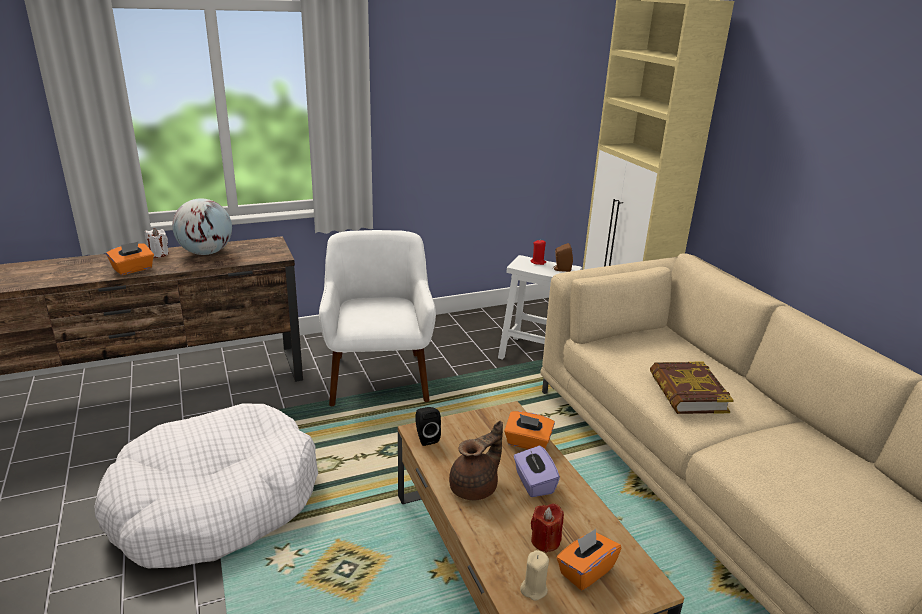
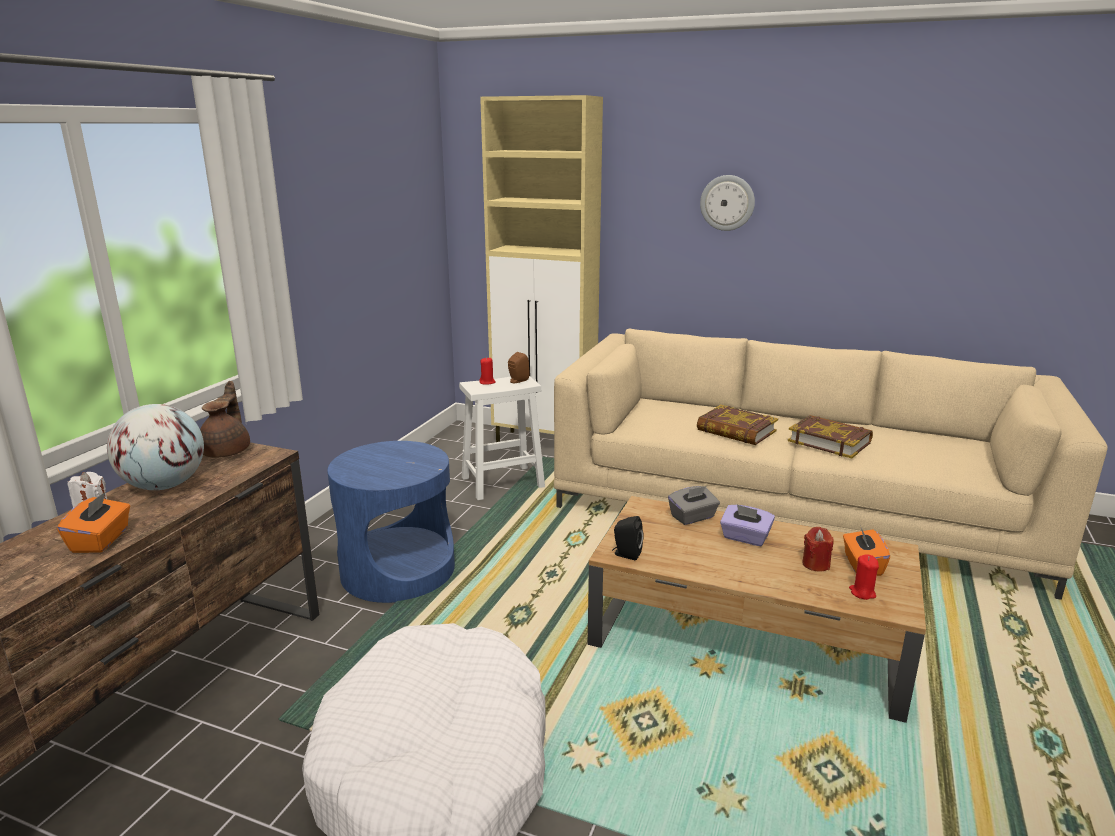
camera: 45 degrees left, 5 degrees down
white armchair [319,230,436,406] -> blue side table [327,441,455,603]
brown teapot [449,421,503,500] -> brown teapot moved to [200,381,250,458]
orange tissue box [504,411,555,449] -> grey tissue box [668,486,720,525]
beige candle [520,550,549,601] -> red candle [849,554,879,600]
none -> wall clock [700,175,755,231]
none -> book [788,415,873,459]

